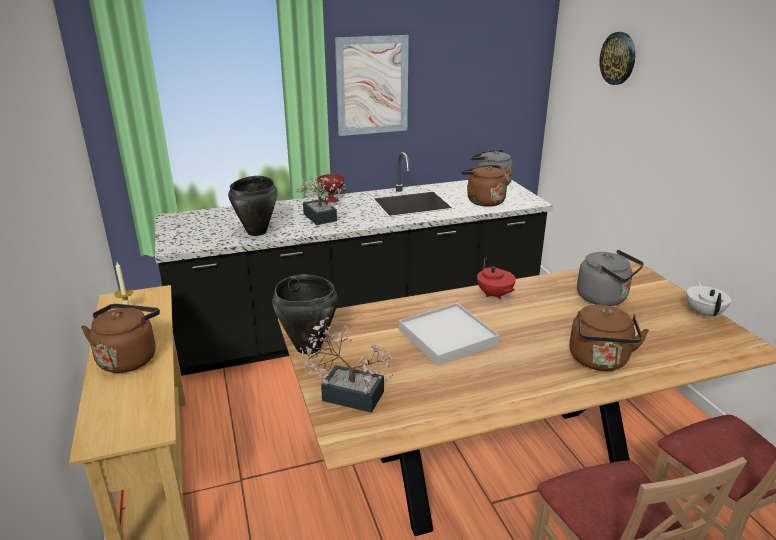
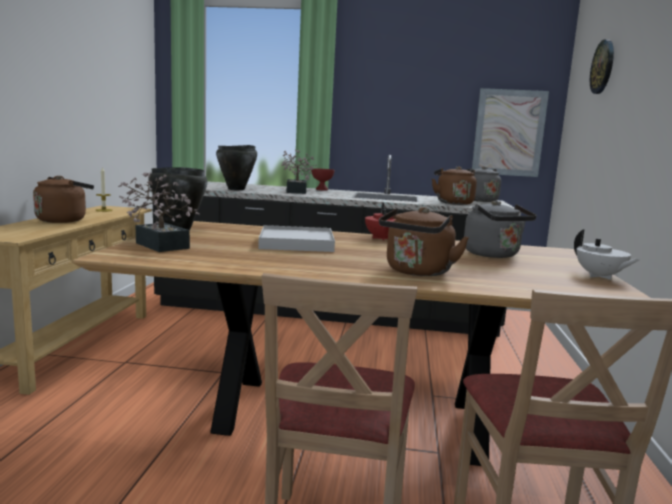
camera: 25 degrees right, 15 degrees down
picture [335,35,409,136] -> picture moved to [472,88,549,177]
white teapot [686,281,731,319] -> white teapot turned 120 degrees clockwise [574,230,639,280]

